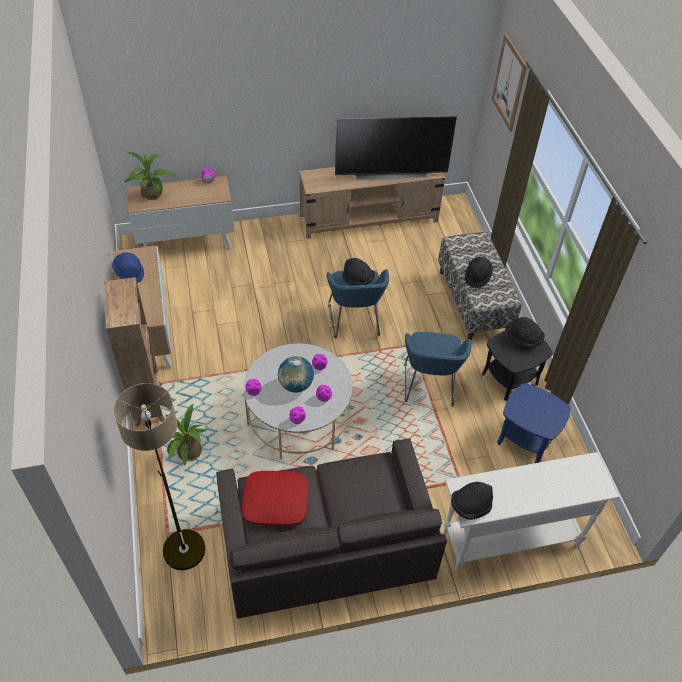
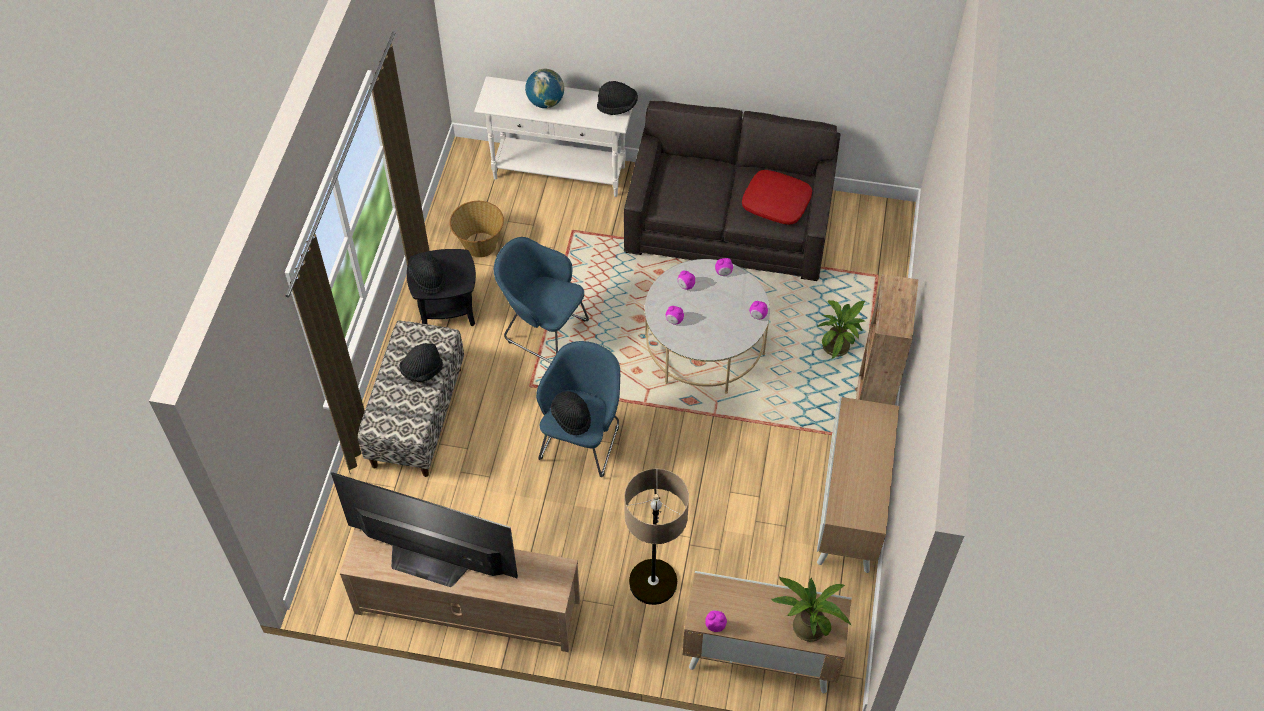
camera: 155 degrees left, 5 degrees up
blue hat [112,252,144,283] -> none
floor lamp [113,383,206,570] -> floor lamp moved to [624,469,689,605]
globe [278,356,314,393] -> globe moved to [525,69,564,108]
blue armchair [404,332,472,407] -> blue armchair turned 90 degrees counterclockwise [494,237,589,363]
picture [492,34,527,132] -> none
blue side table [497,383,571,463] -> basket [449,201,504,258]

